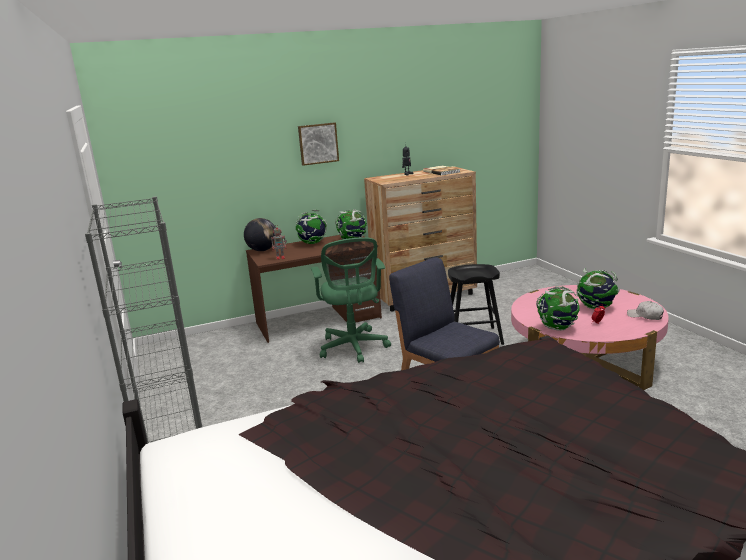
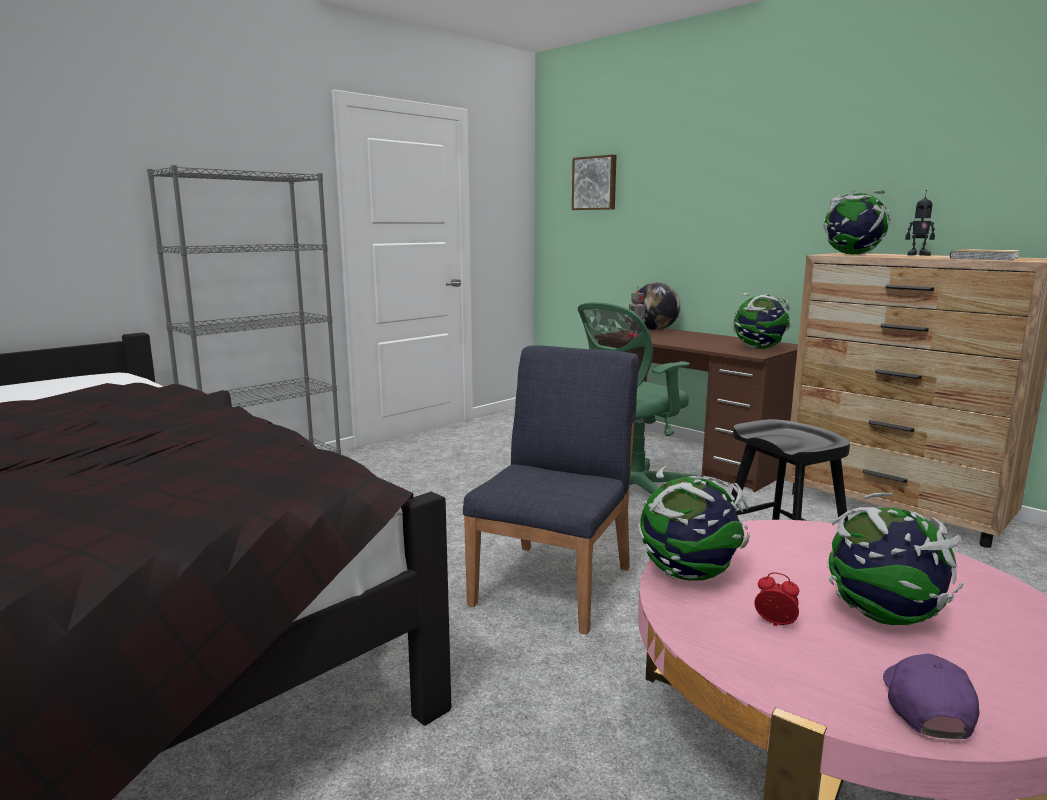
camera: 65 degrees right, 5 degrees down
globe [296,210,327,244] -> globe moved to [824,190,890,255]
picture [298,122,339,166] -> picture moved to [572,154,616,210]
white cap [627,301,664,320] -> purple cap [883,654,979,739]

